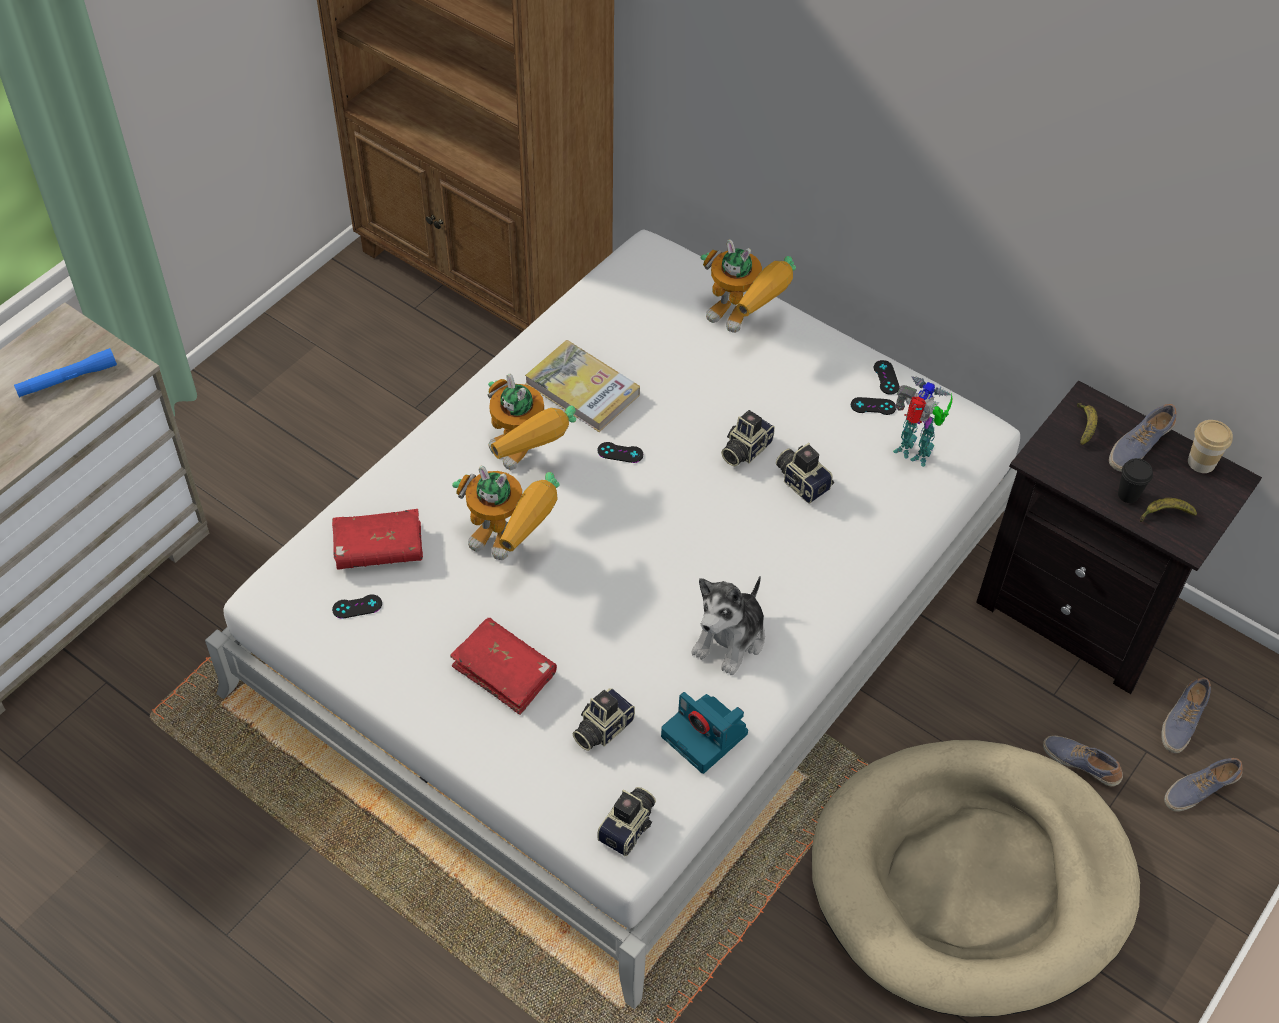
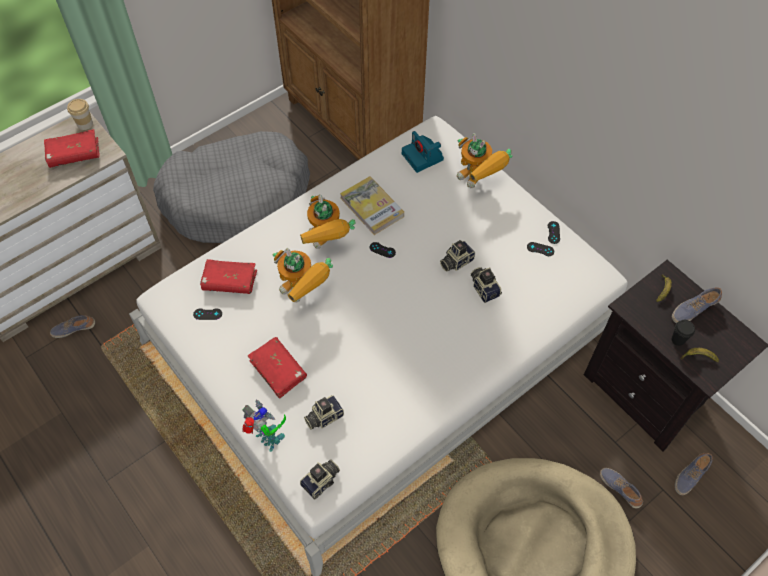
camera: 15 degrees right, 5 degrees up
blue flashlight [14,348,117,398] -> red book [44,129,100,168]
camera [661,692,748,774] -> camera moved to [402,131,444,173]
plush toy [691,576,765,675] -> none
toy robot [893,376,952,467] -> toy robot moved to [242,400,286,452]
shoe [1164,758,1242,812] -> shoe moved to [50,315,95,338]
cup [1188,420,1233,473] -> cup moved to [67,99,93,130]
none -> grey dog bed [153,131,310,243]

